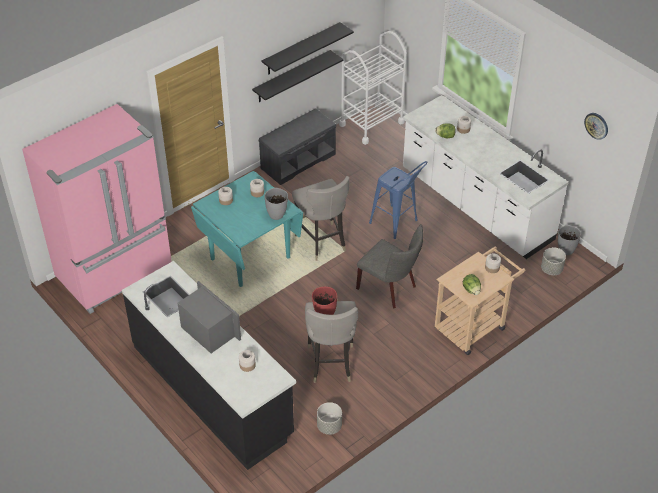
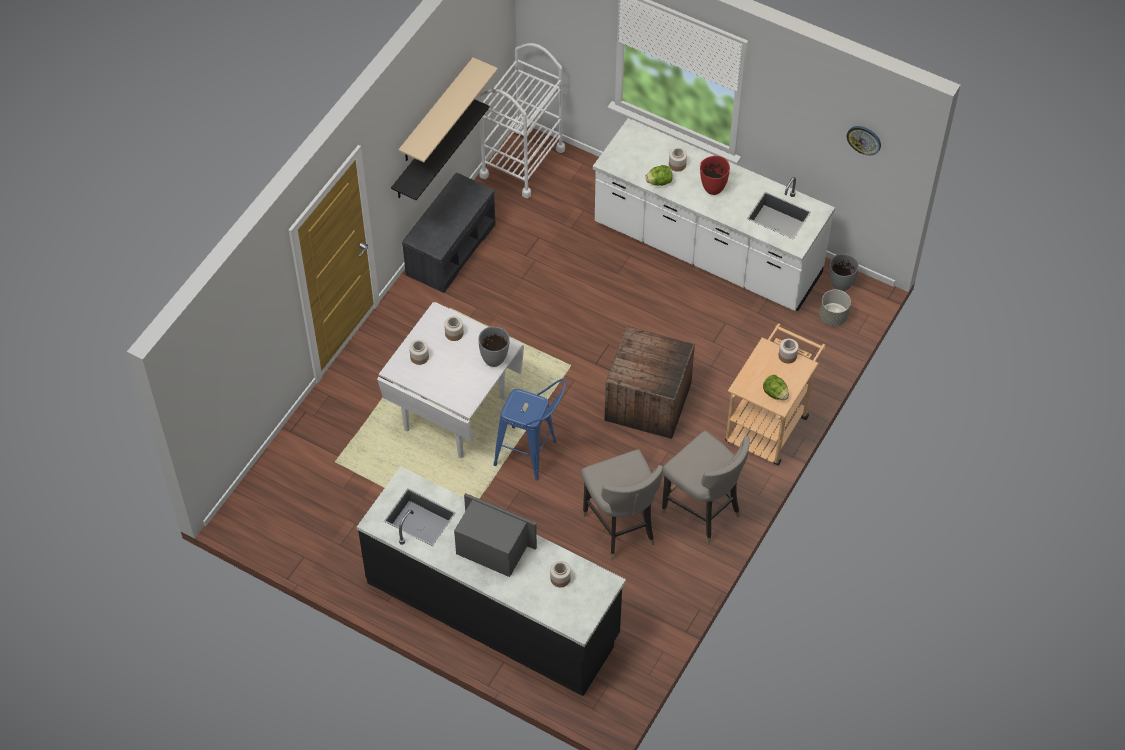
camera: 20 degrees left, 10 degrees up
pink fridge [22,104,172,314] -> none
turquoise dining table [191,171,303,287] -> white dining table [377,302,524,458]
black shelf [261,22,354,74] -> beige shelf [398,57,498,162]
grey stool [292,176,350,261] -> grey stool moved to [662,431,750,545]
red vase [312,287,337,315] -> red vase moved to [700,156,730,195]
grey planter [317,402,342,435] -> none
grey chair [356,224,423,308] -> crate [605,326,695,439]
blue stool [369,161,427,239] -> blue stool moved to [493,379,566,480]

